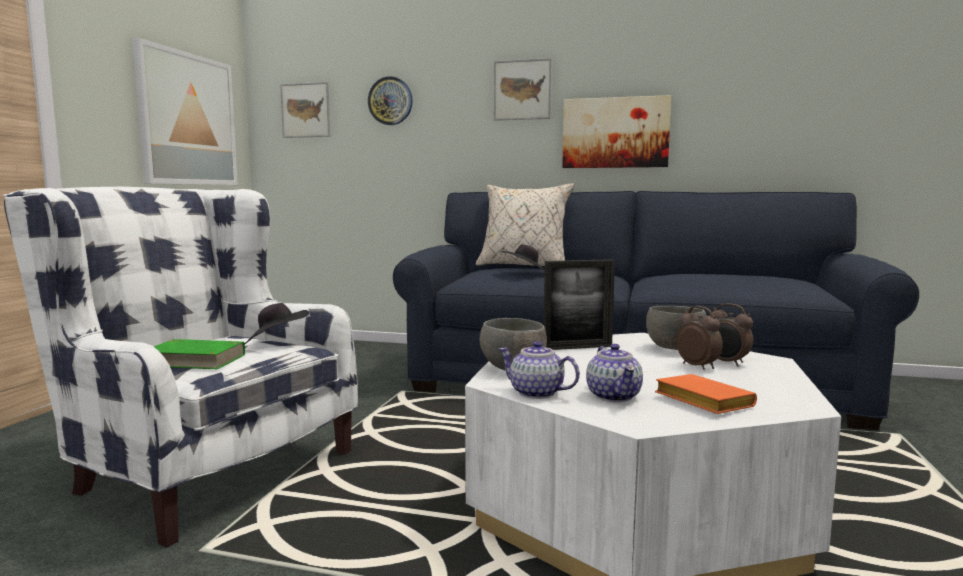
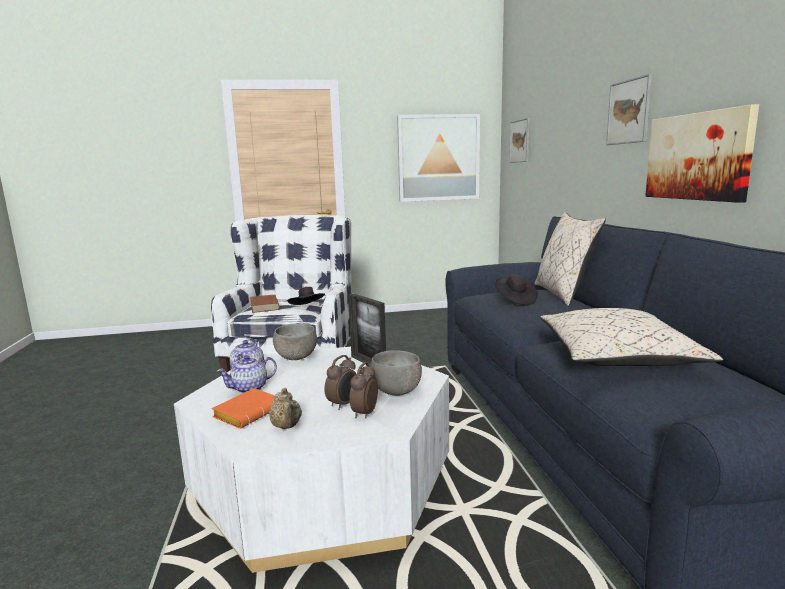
camera: 65 degrees right, 5 degrees up
green book [154,339,245,369] -> brown book [250,294,279,313]
wall clock [368,76,413,125] -> none
none -> beige teapot [268,388,302,429]
none -> beige pillow [540,308,723,366]

